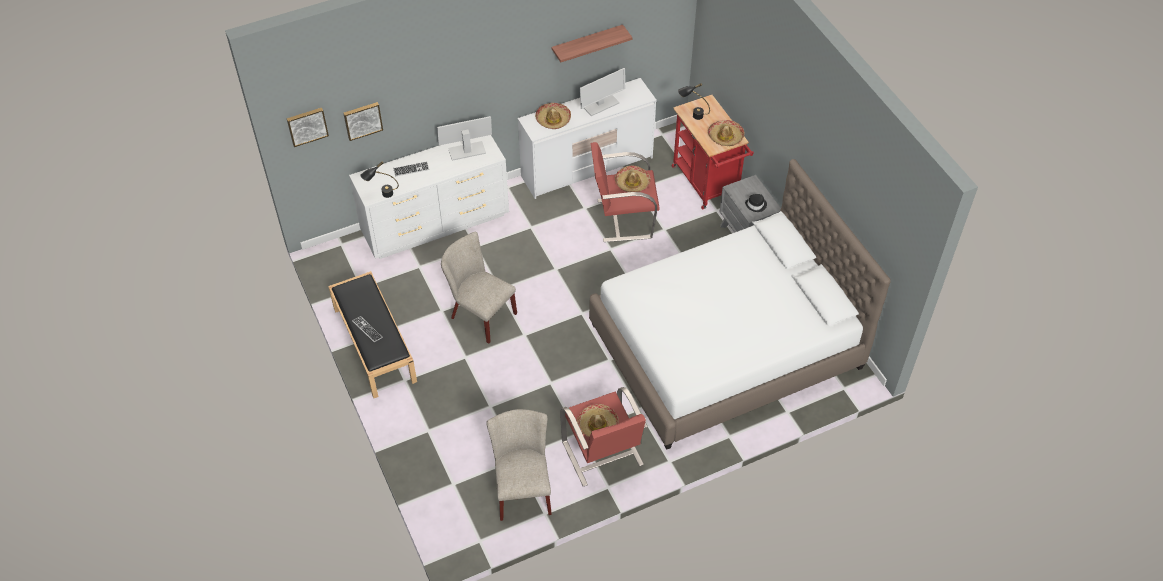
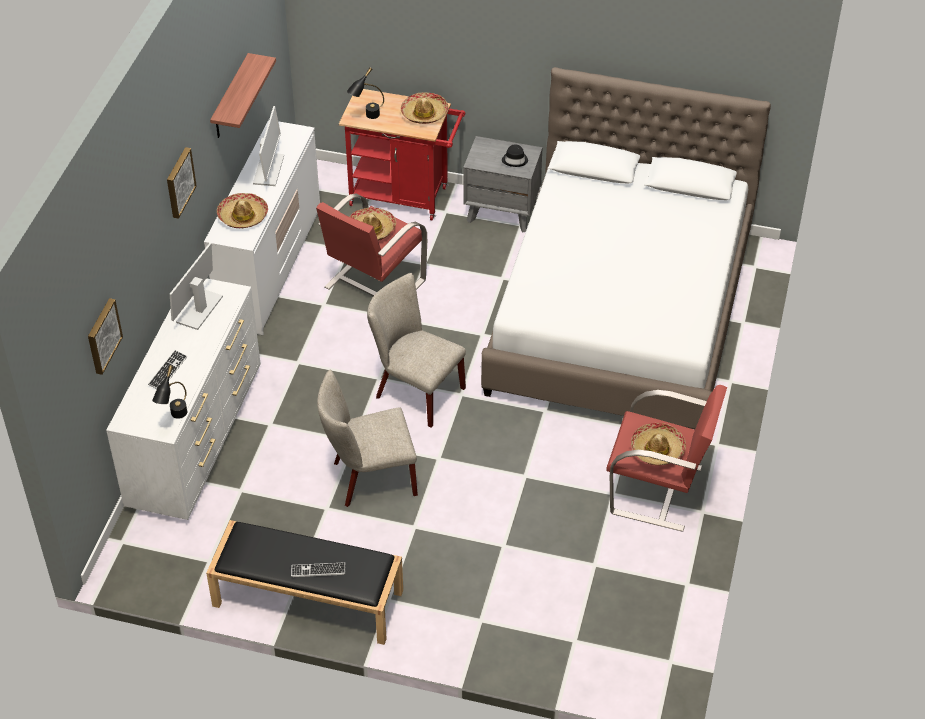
camera: 50 degrees left, 5 degrees down
picture [287,108,329,147] -> picture moved to [167,147,197,219]
beige chair [486,409,552,521] -> beige chair moved to [367,273,466,428]

